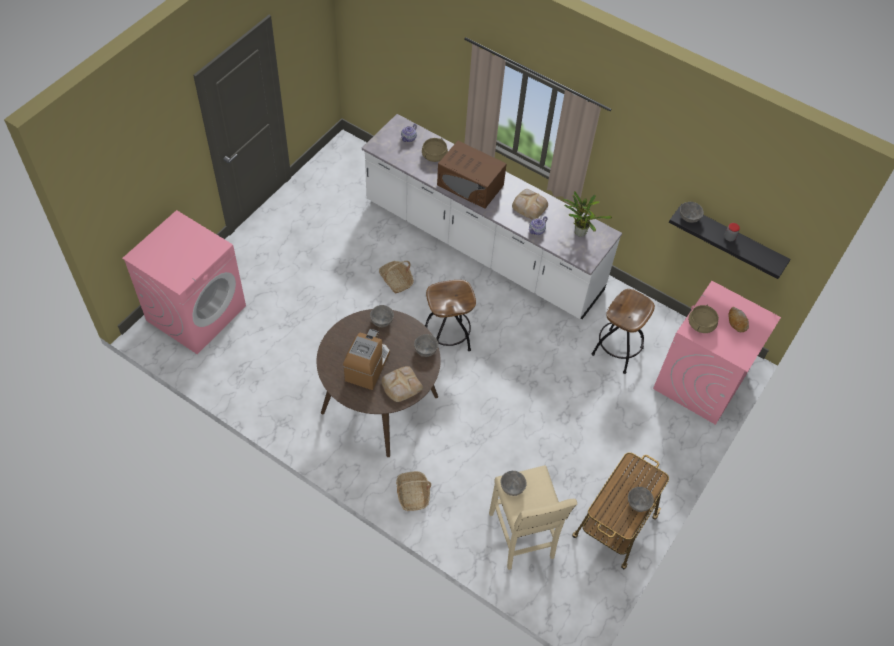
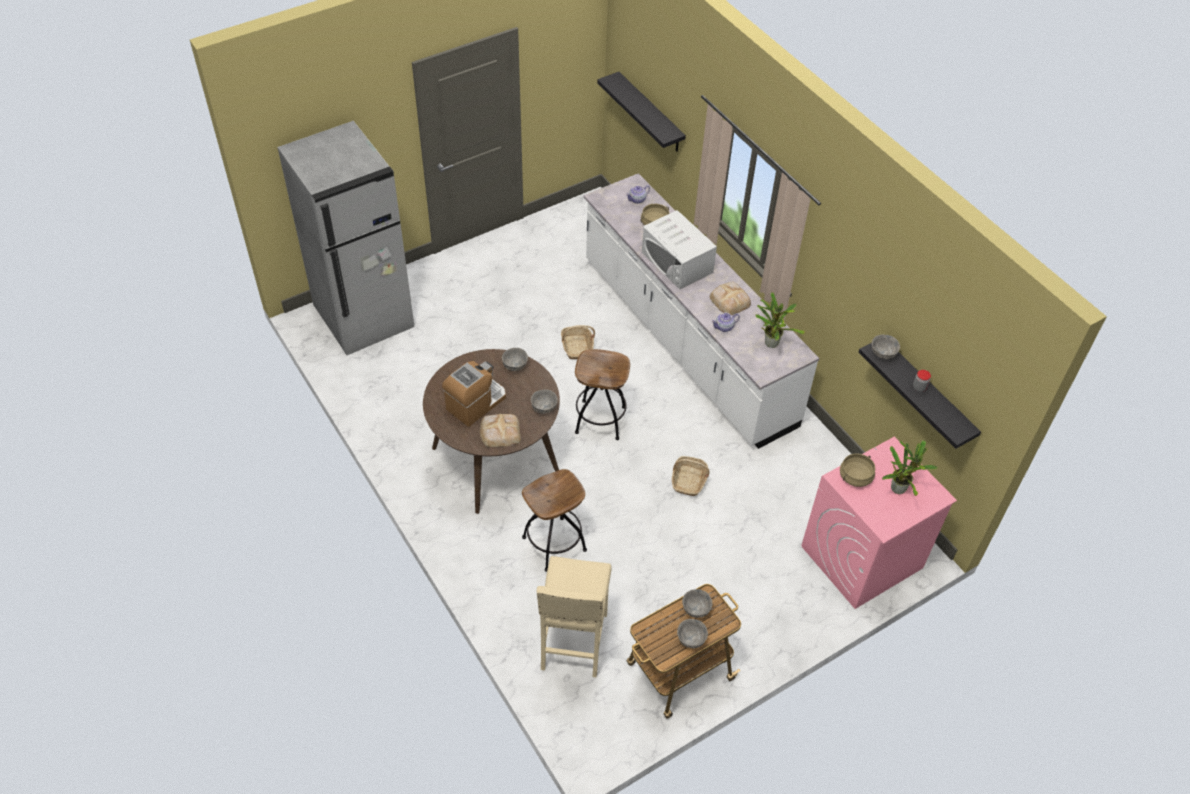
camera: 25 degrees right, 5 degrees down
pink washing machine [122,210,246,354] -> grey fridge [277,121,415,355]
basket [396,471,431,511] -> basket moved to [672,456,710,496]
brown microwave [437,141,507,209] -> white microwave [642,210,717,289]
grey bowl [501,471,527,496] -> grey bowl moved to [682,589,712,618]
brown stool [592,289,655,374] -> brown stool moved to [522,469,587,572]
bread [728,307,749,332] -> potted plant [882,440,938,496]
none -> black shelf [597,72,686,152]

